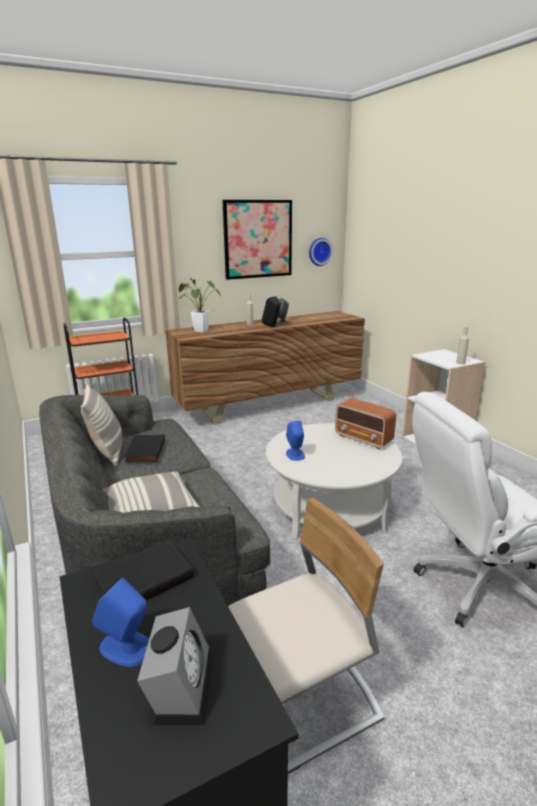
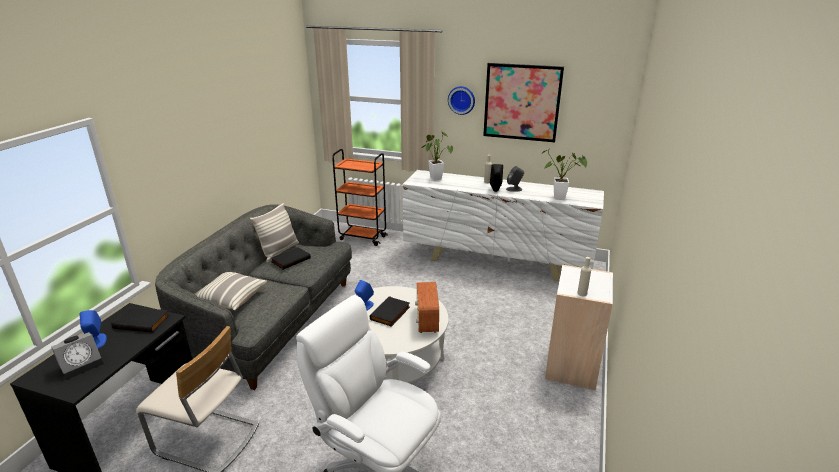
camera: 45 degrees right, 5 degrees up
brown cabinet [166,311,365,424] -> white cabinet [402,170,604,281]
wall clock [309,238,333,266] -> wall clock moved to [448,86,475,115]
none -> black book [370,296,410,327]
none -> potted plant [542,149,588,200]

